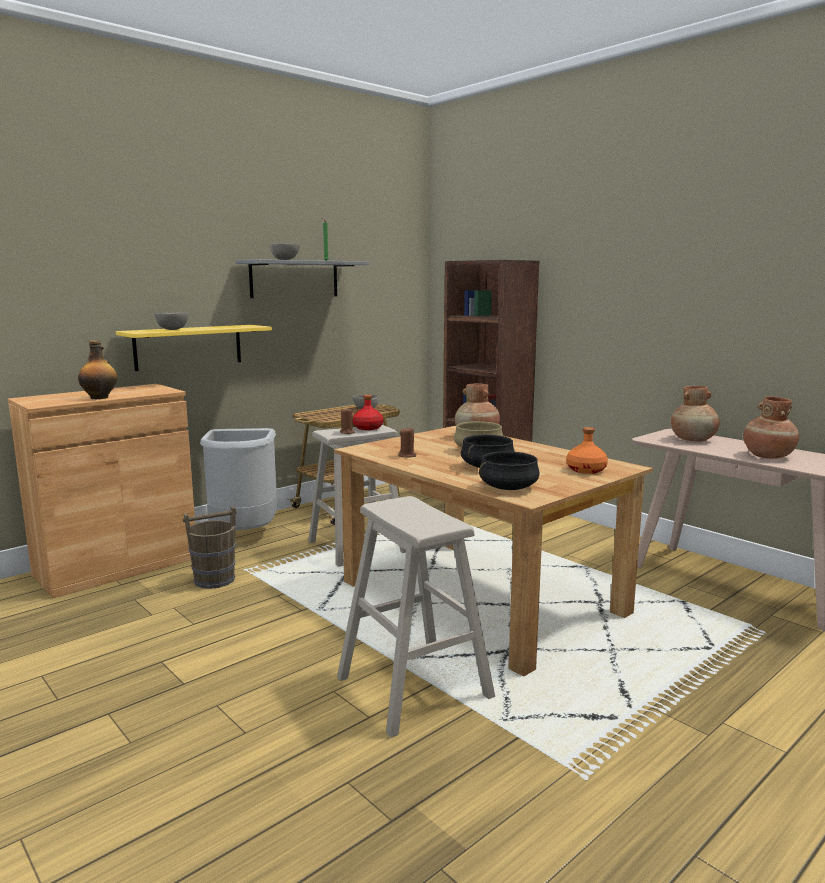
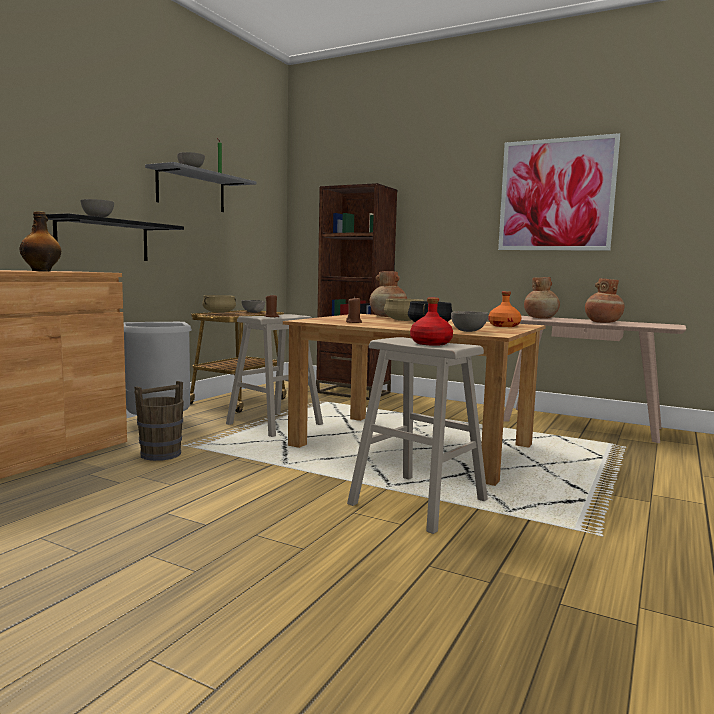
camera: 20 degrees left, 5 degrees down
yellow shelf [116,325,272,371] -> black shelf [46,213,184,261]
red bottle [353,395,383,430] -> red bottle moved to [410,298,453,346]
black cooking pot [479,451,540,490] -> grey bowl [451,311,489,332]
none -> beige cooking pot [202,295,236,313]
none -> picture [498,133,620,251]

